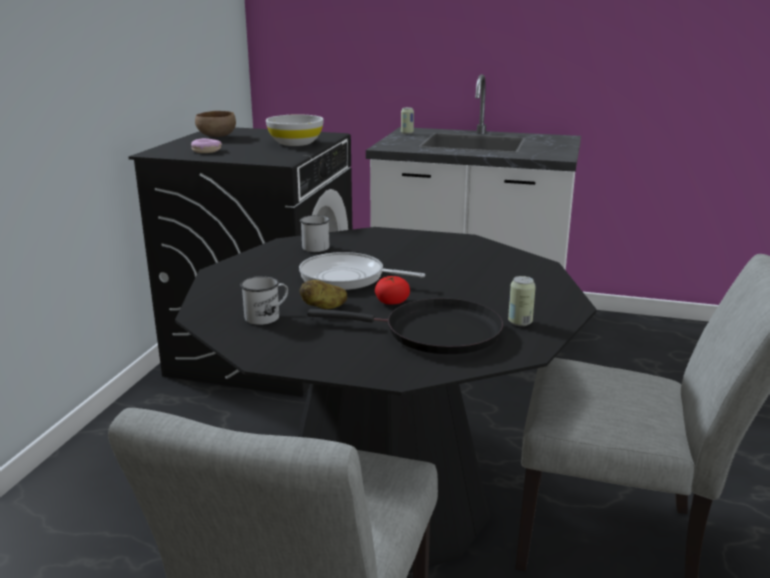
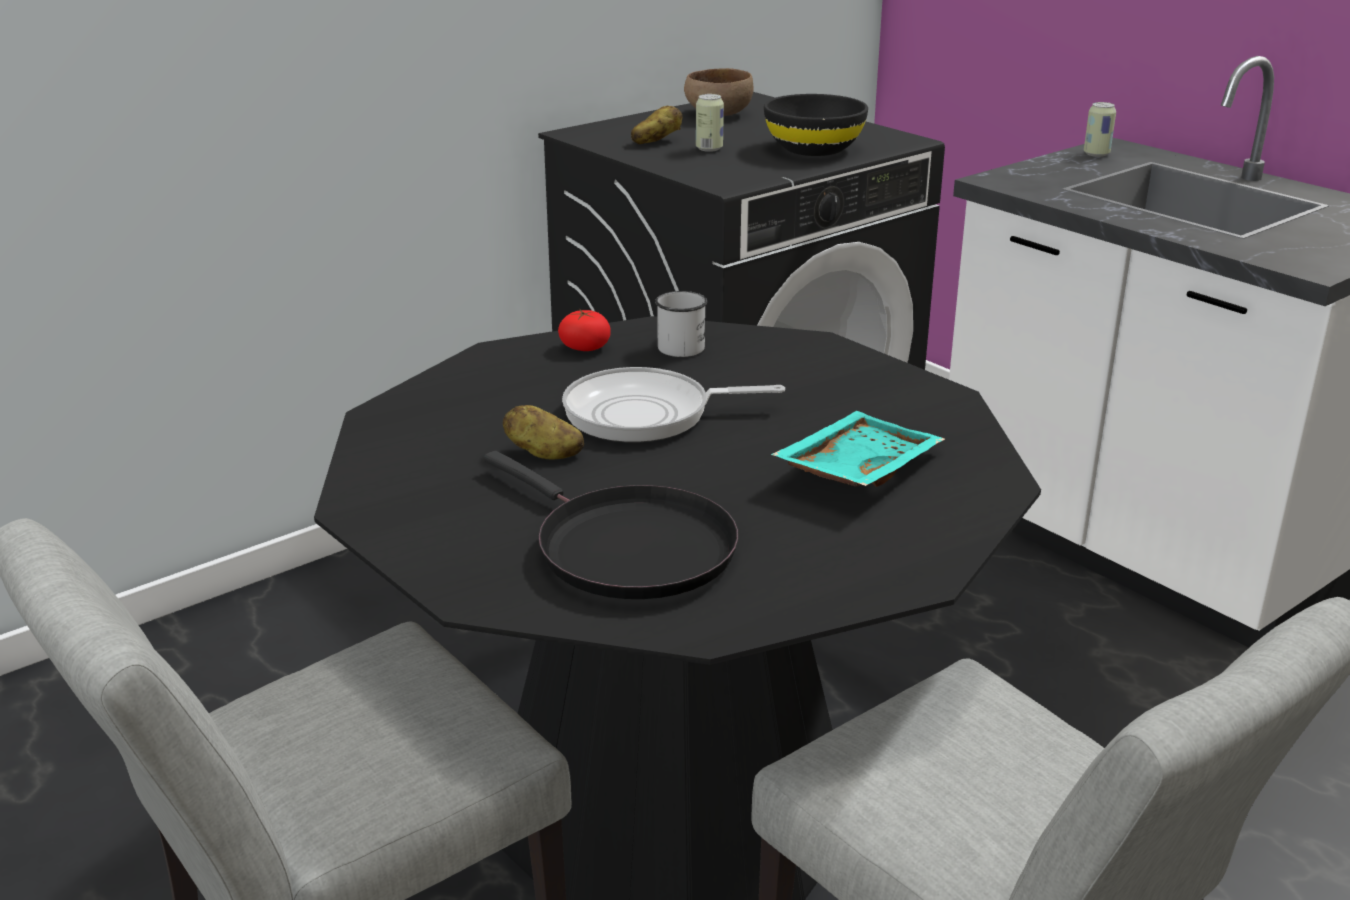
camera: 35 degrees right, 5 degrees up
donut [191,138,222,153] -> potato [631,105,683,144]
white mug [240,276,288,325] -> none
white bowl [266,114,324,146] -> black bowl [764,94,868,156]
frying pan [299,252,425,290] -> frying pan turned 60 degrees counterclockwise [562,367,785,442]
tomato [375,276,410,304] -> tomato moved to [558,310,611,351]
can [508,276,536,326] -> can moved to [696,94,724,152]
none -> turquoise tray [771,411,945,487]

